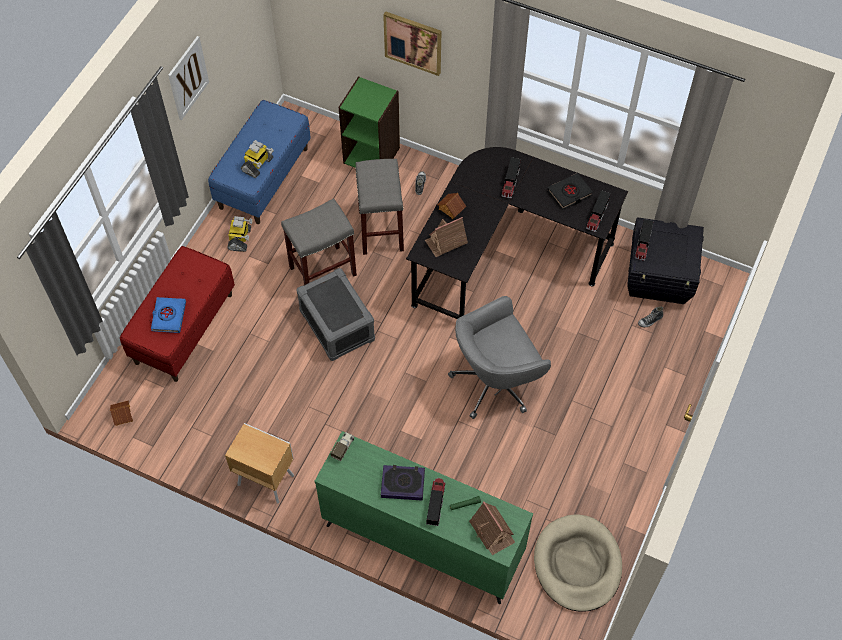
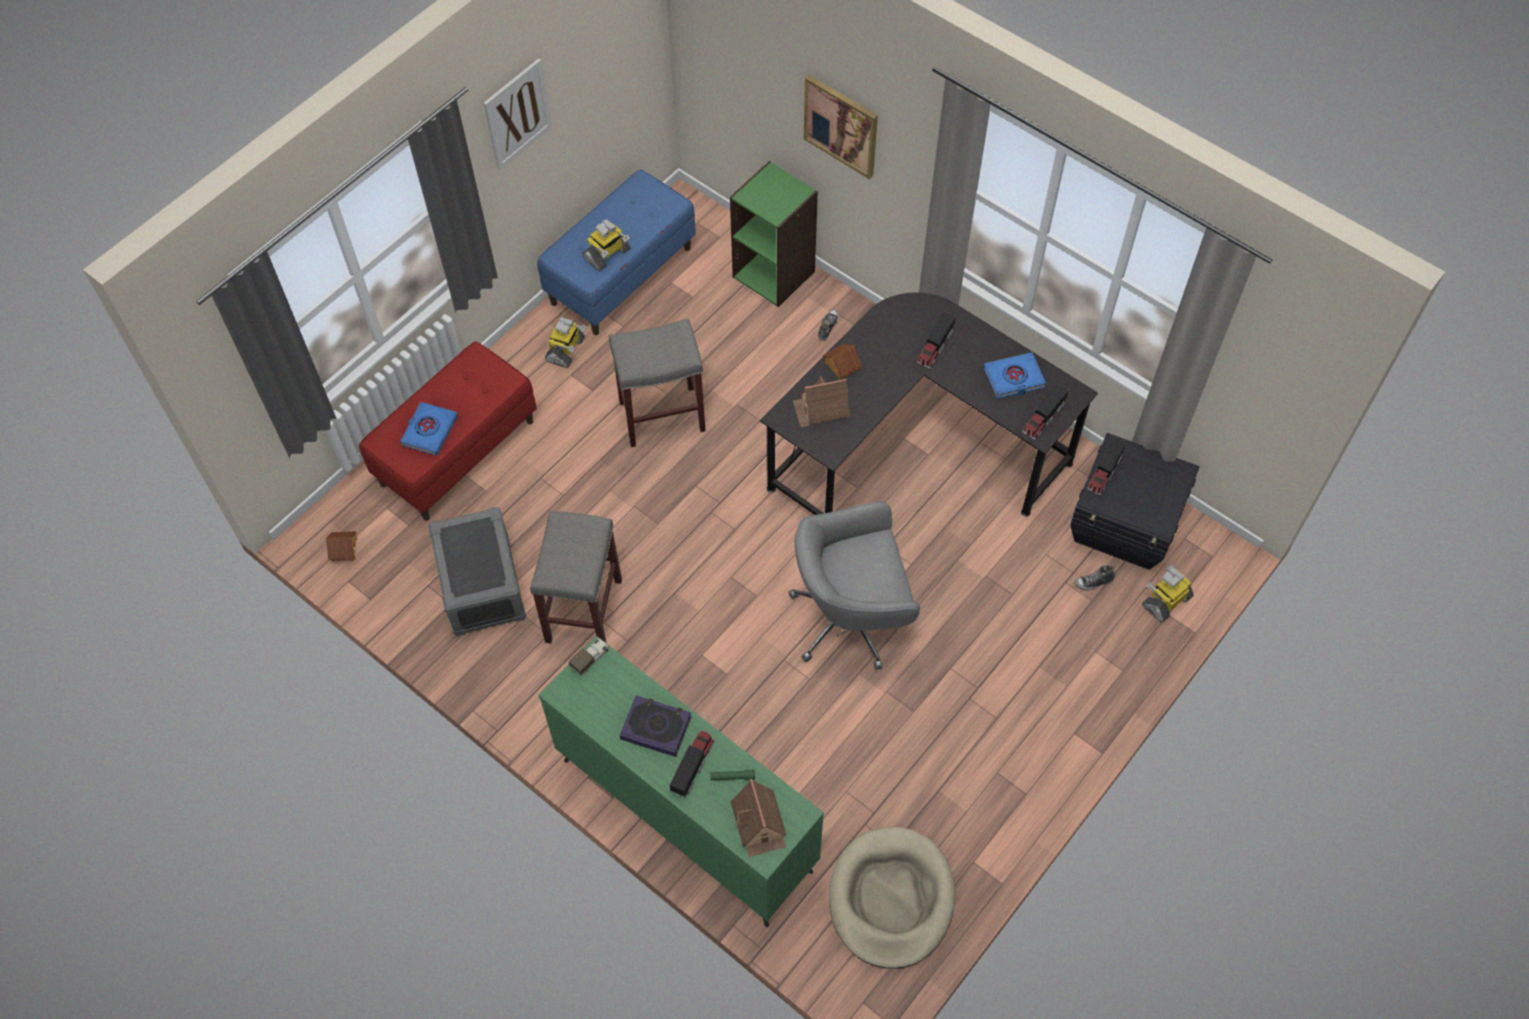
camera: 15 degrees right, 0 degrees up
brown nightstand [225,423,294,504] -> none
grey storage box [296,268,375,361] -> grey storage box moved to [428,507,526,636]
grey stool [355,159,404,255] -> grey stool moved to [530,511,622,644]
black book [547,173,593,209] -> blue book [983,352,1046,399]
none -> toy robot [1142,565,1194,622]

